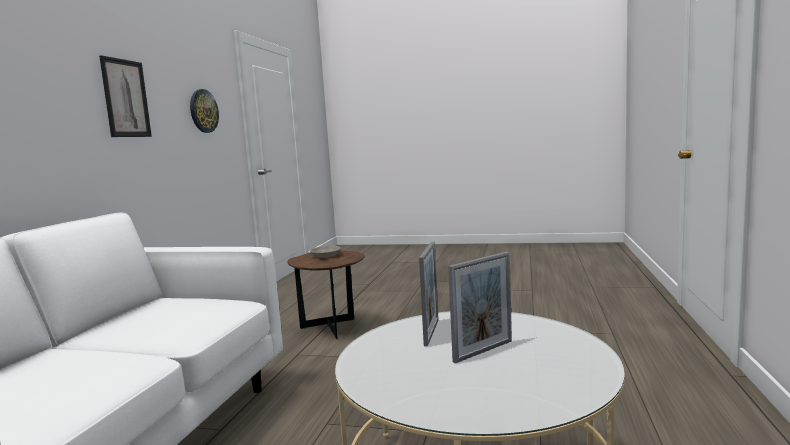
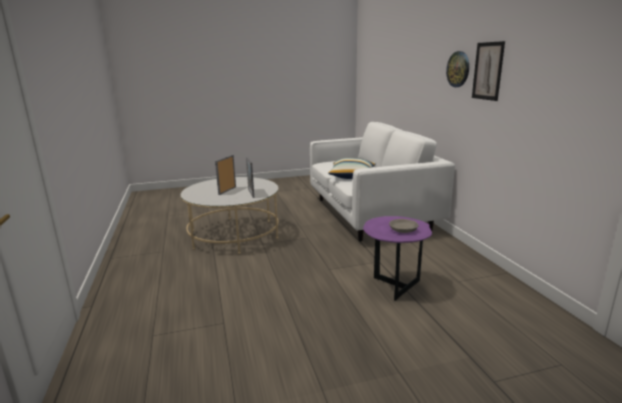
camera: 150 degrees right, 10 degrees up
wall clock [190,89,219,133] -> wall clock moved to [446,51,469,87]
brown side table [287,251,365,339] -> purple side table [363,216,432,301]
none -> pillow [328,158,376,179]

